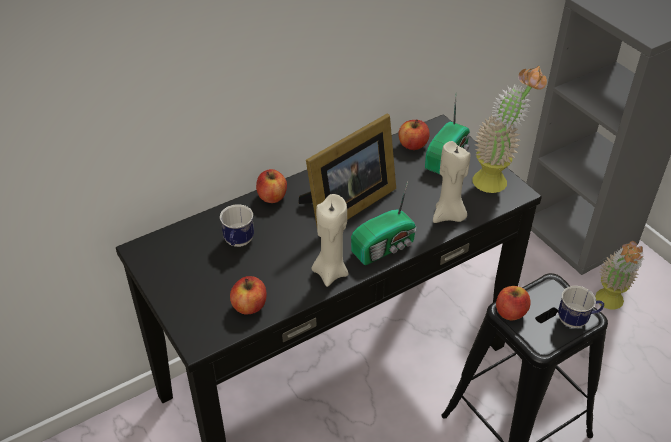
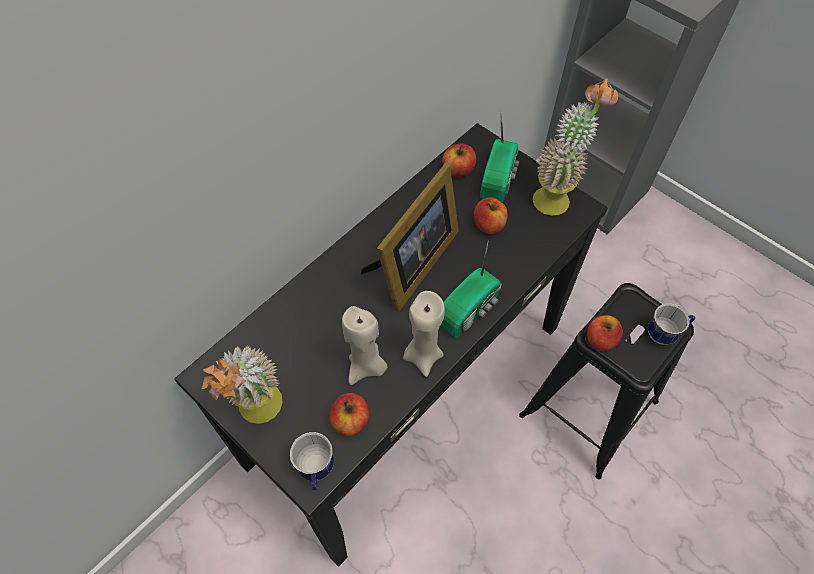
camera: 15 degrees left, 15 degrees up
mug [220,204,254,247] -> mug moved to [290,432,334,490]
apple [256,169,287,203] -> apple moved to [474,197,508,234]
beige candle [433,141,470,223] -> beige candle moved to [342,306,387,385]
potted plant [595,241,644,310] -> potted plant moved to [202,345,282,424]

